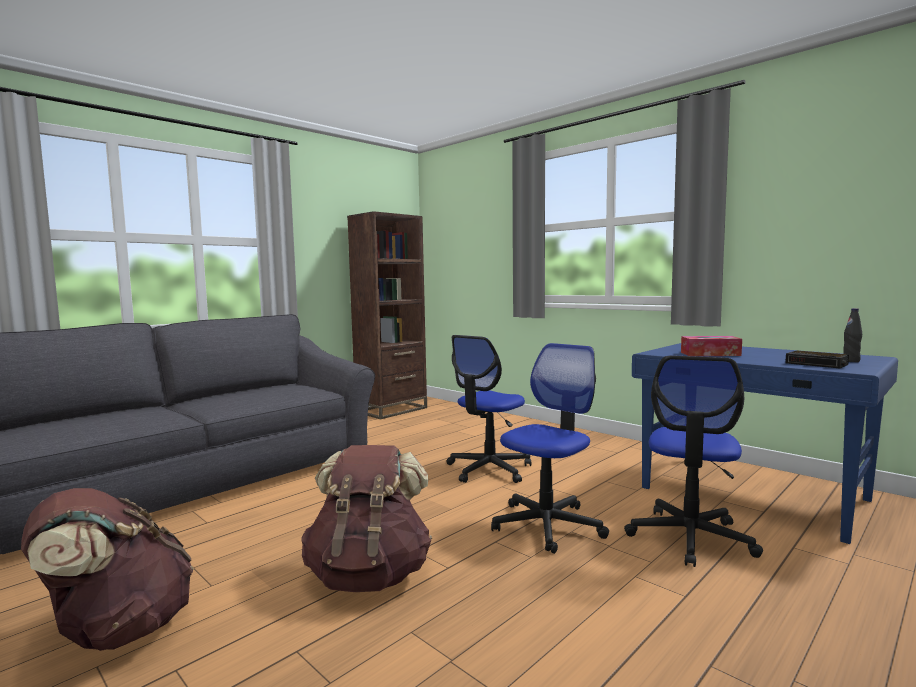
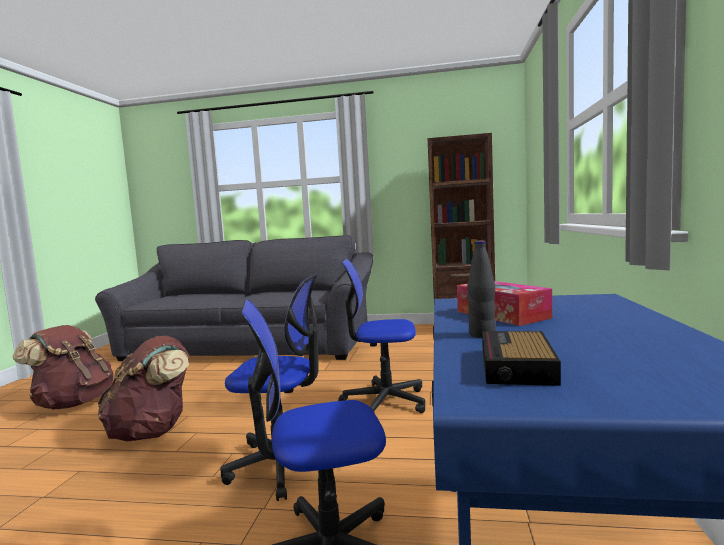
camera: 55 degrees right, 0 degrees up
black bottle [843,308,862,362] -> black bottle moved to [467,241,496,338]

